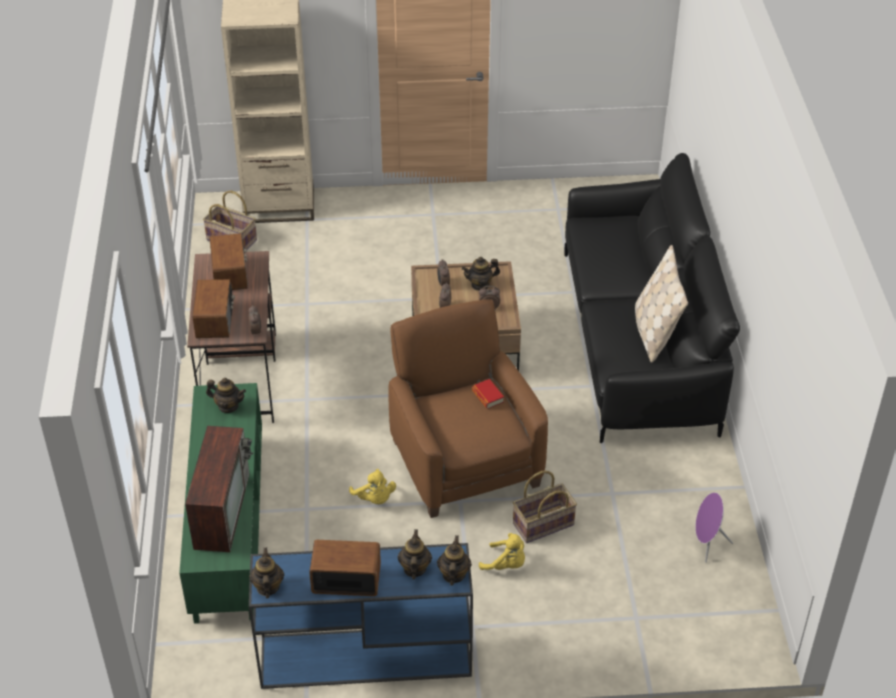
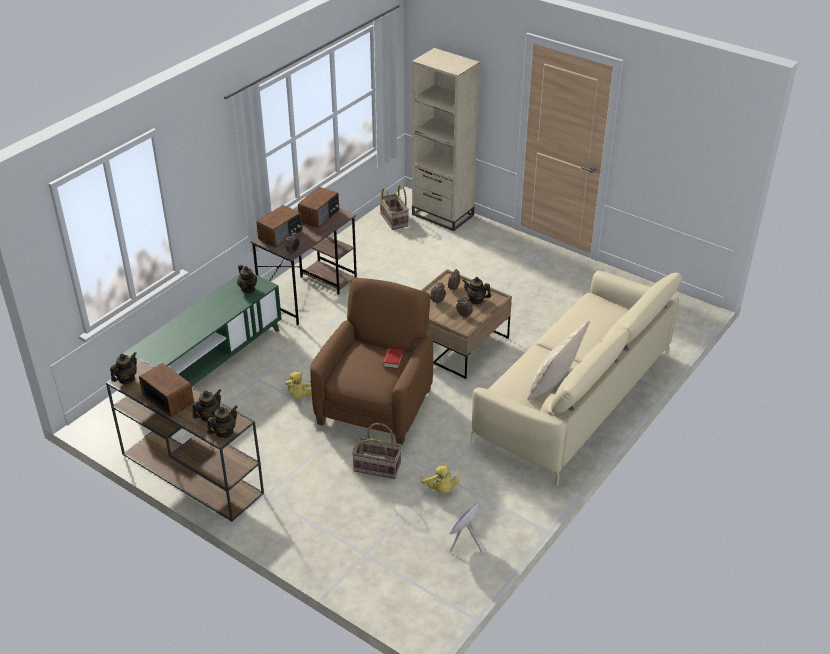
camera: 40 degrees right, 5 degrees down
television [185,426,253,552] -> none
blue console table [249,543,473,689] -> brown console table [106,359,264,522]
yellow plush toy [479,533,525,570] -> yellow plush toy moved to [421,464,459,494]
black sofa [564,153,740,444] -> beige sofa [472,271,682,486]

